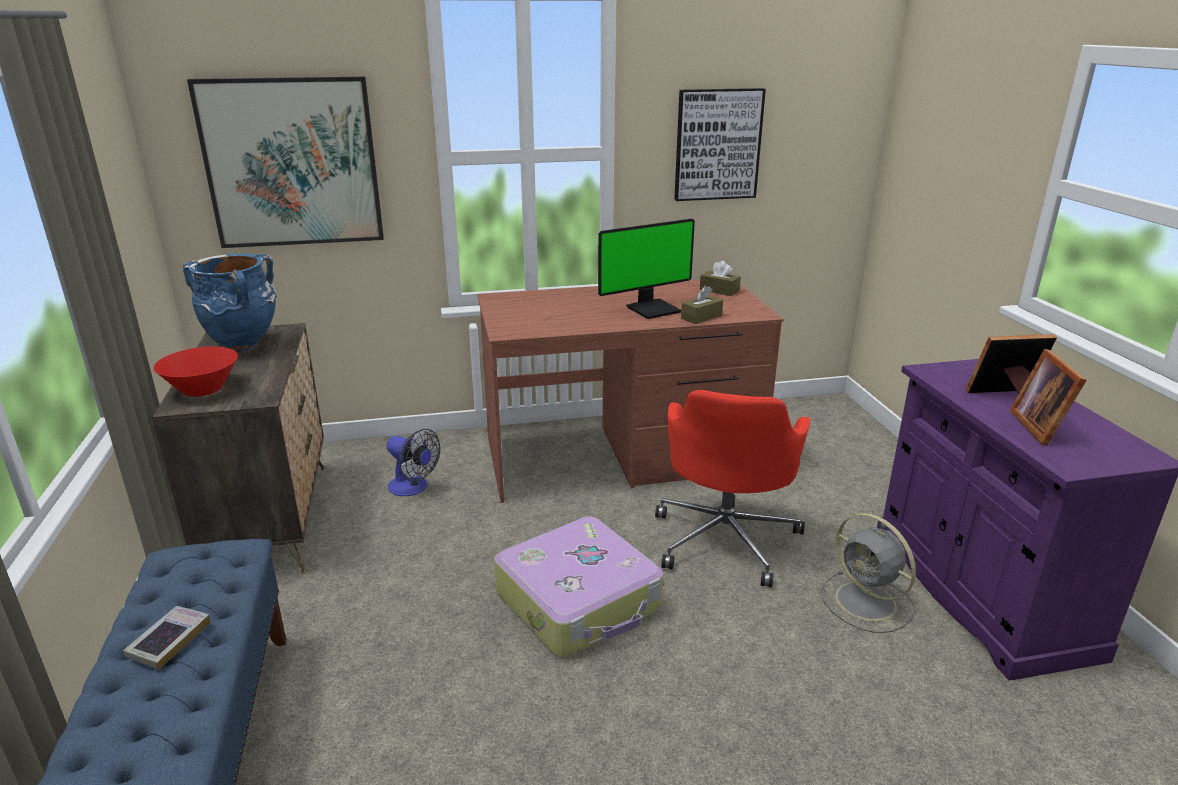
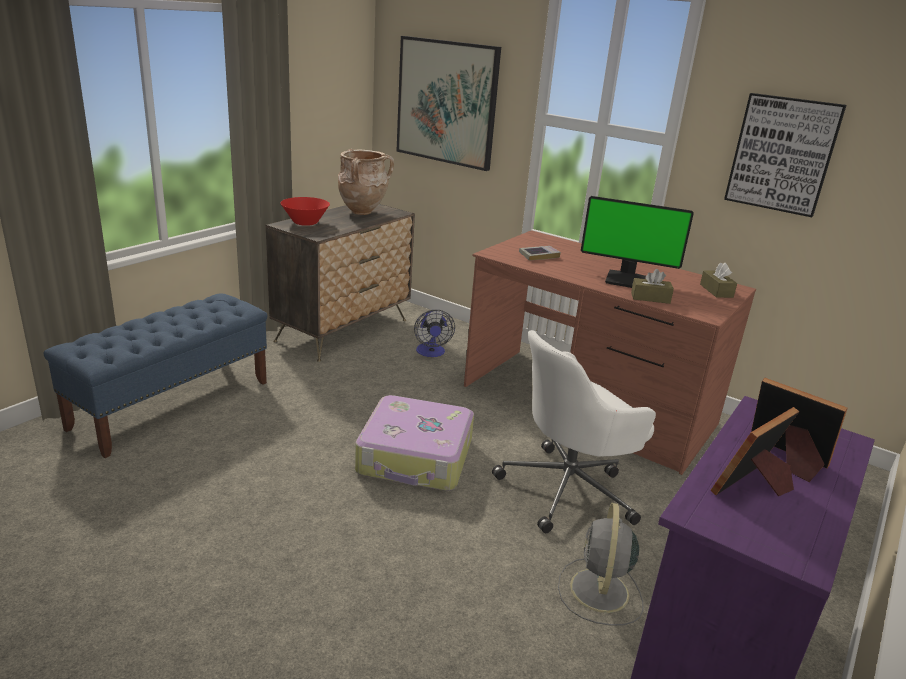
camera: 45 degrees right, 0 degrees up
book [123,606,211,670] -> book moved to [519,246,561,261]
blue vase [183,253,277,352] -> beige vase [338,149,394,215]
red office chair [655,390,810,587] -> white office chair [492,330,656,533]

